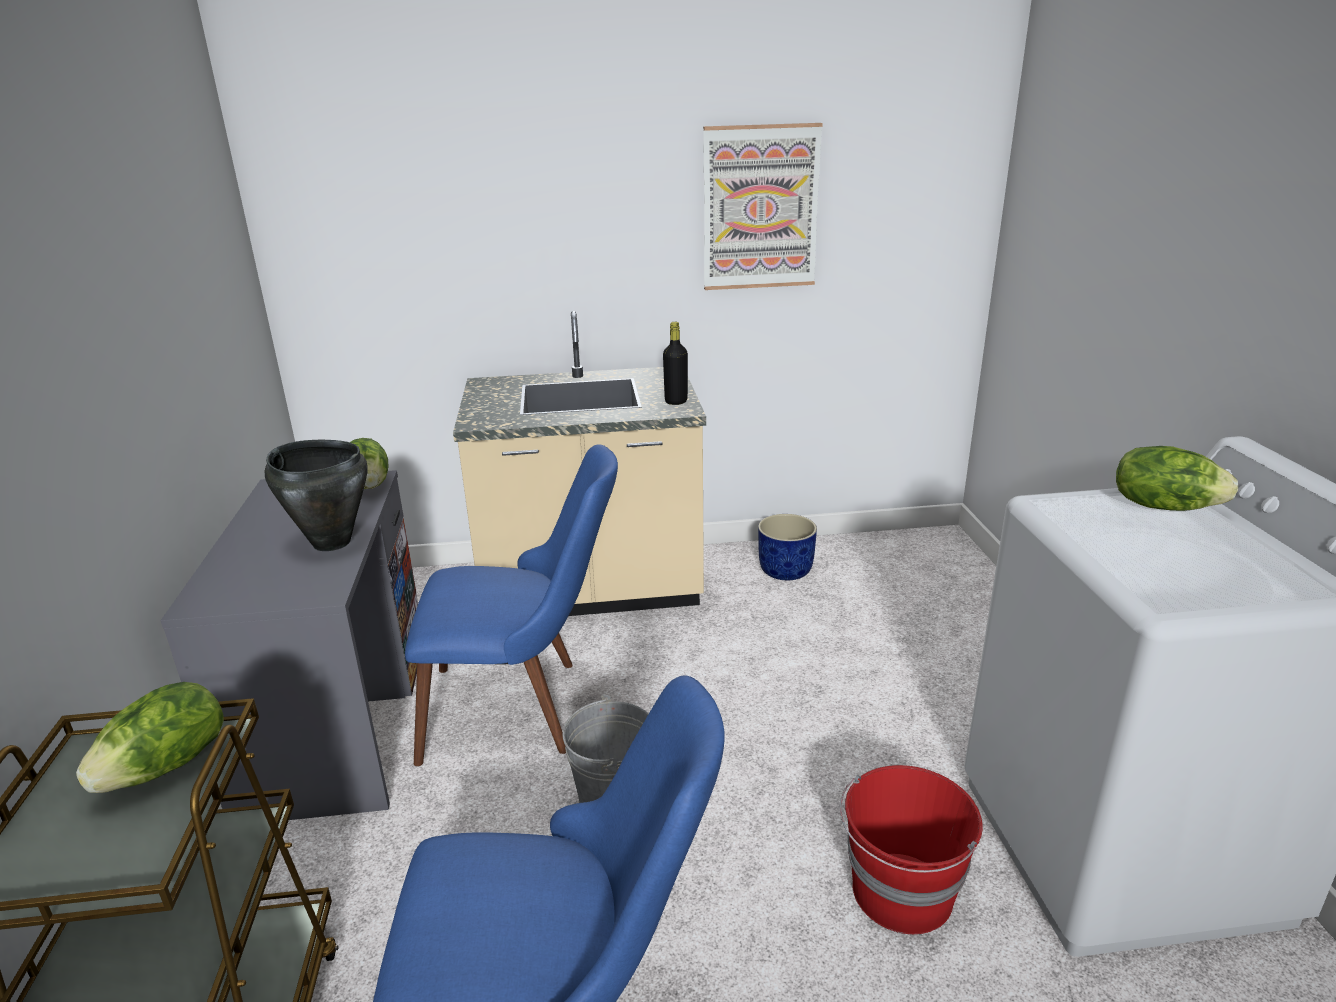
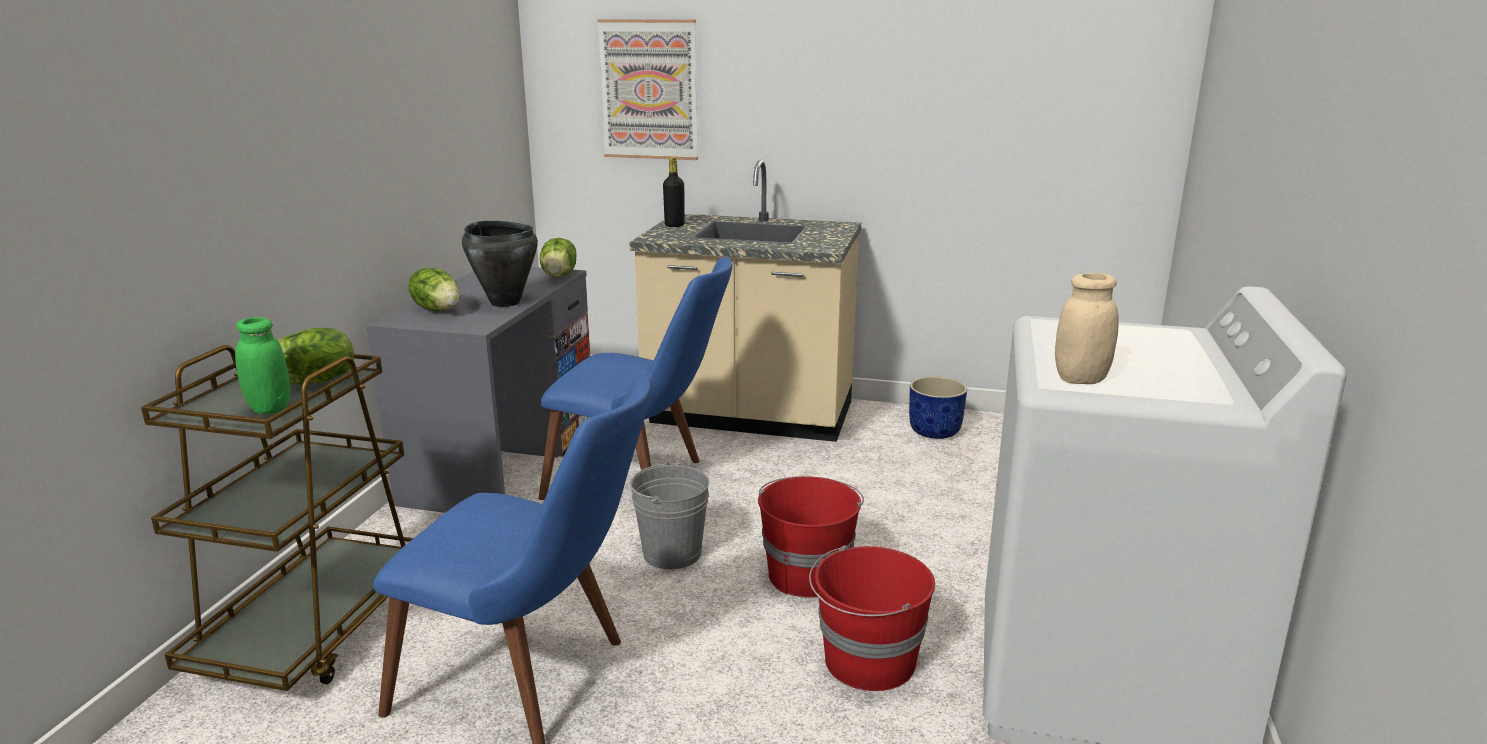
camera: 20 degrees right, 5 degrees down
black bottle [663,322,688,405] -> black bottle moved to [663,157,685,227]
picture [703,123,823,290] -> picture moved to [597,19,698,160]
lettuce [1116,446,1238,511] -> lettuce moved to [408,268,460,311]
none -> green jar [235,317,290,414]
none -> red bucket [758,476,864,598]
none -> beige jar [1055,273,1119,384]

